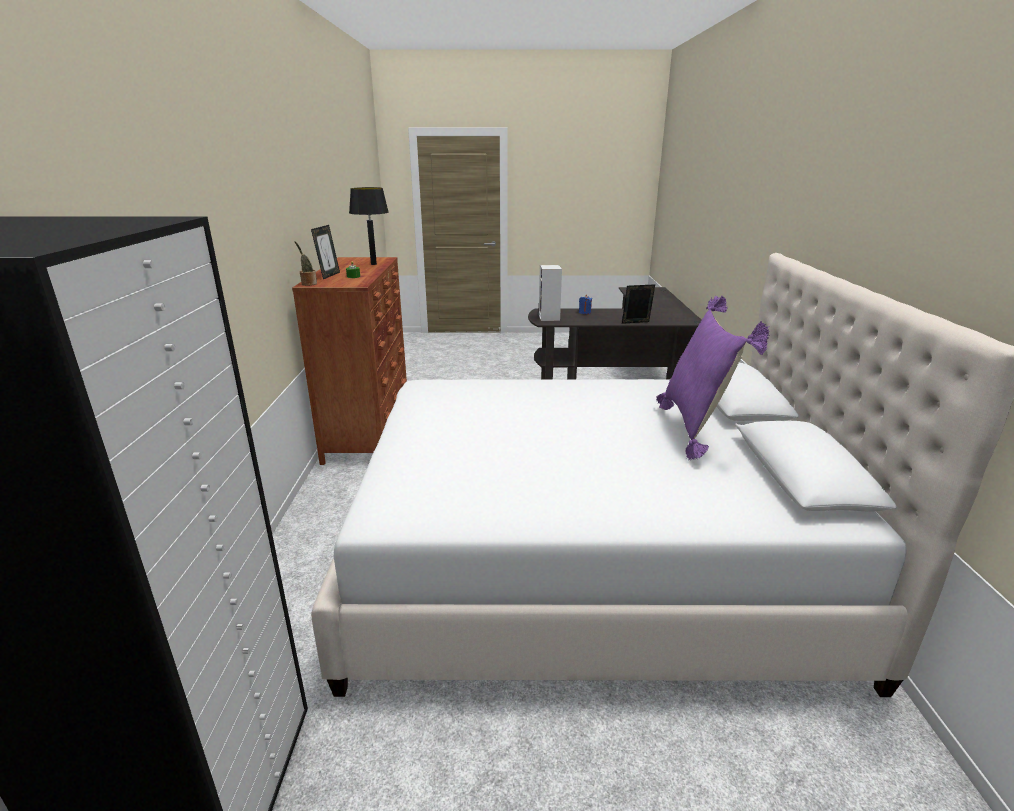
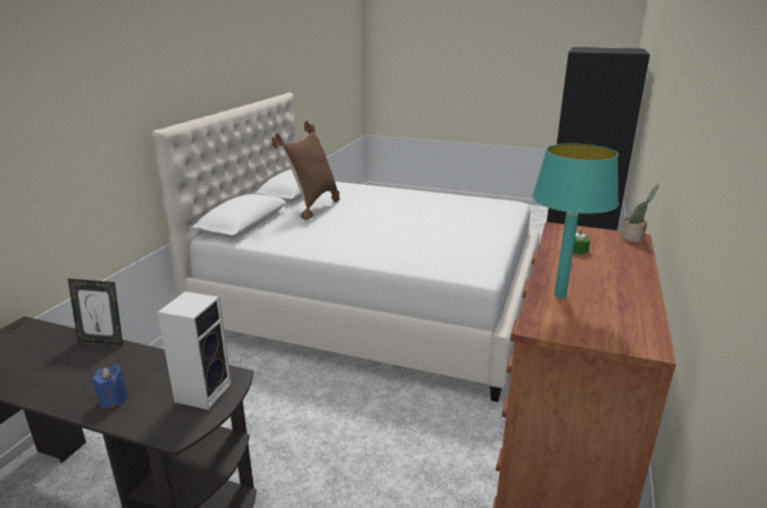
camera: 160 degrees left, 0 degrees up
picture frame [311,225,340,279] -> none
black table lamp [349,187,389,265] -> turquoise table lamp [532,143,619,298]
purple pillow [656,296,770,461] -> brown pillow [271,121,340,220]

